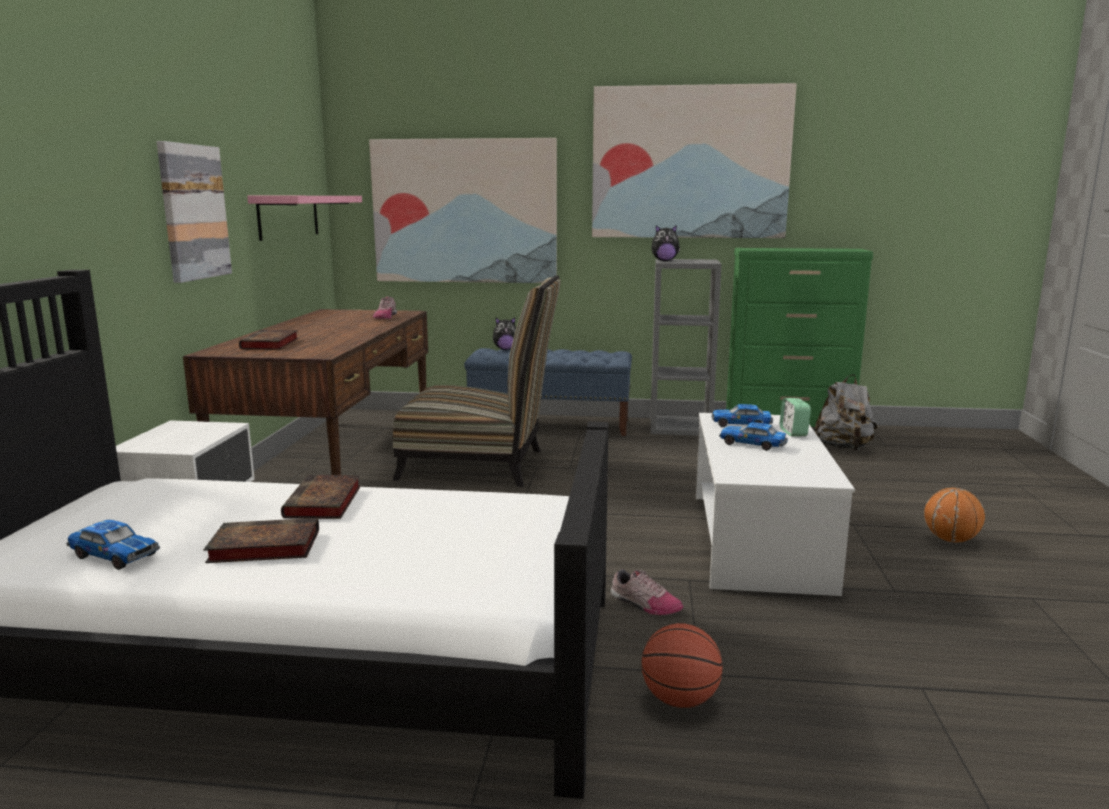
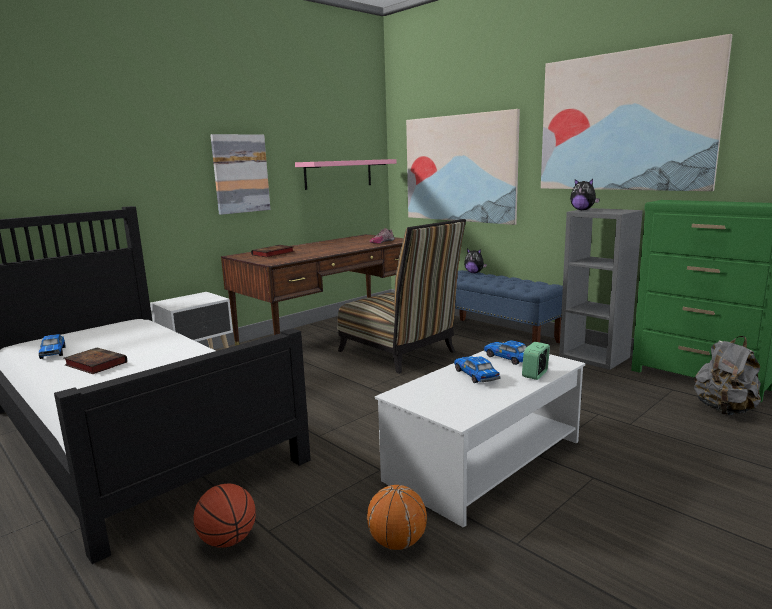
camera: 40 degrees right, 0 degrees up
book [281,475,361,519] -> none
shoe [611,569,683,615] -> none
basketball [924,488,985,543] -> basketball moved to [367,485,427,550]

